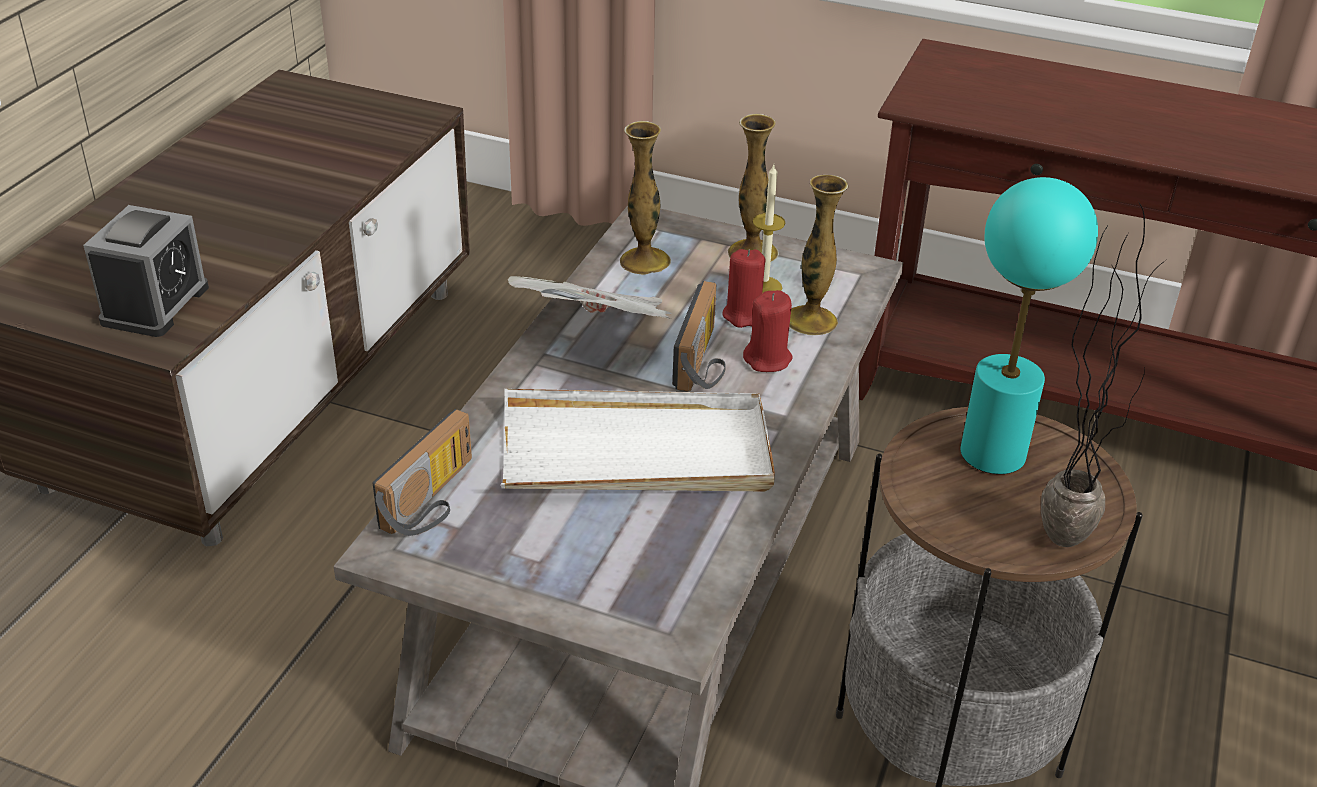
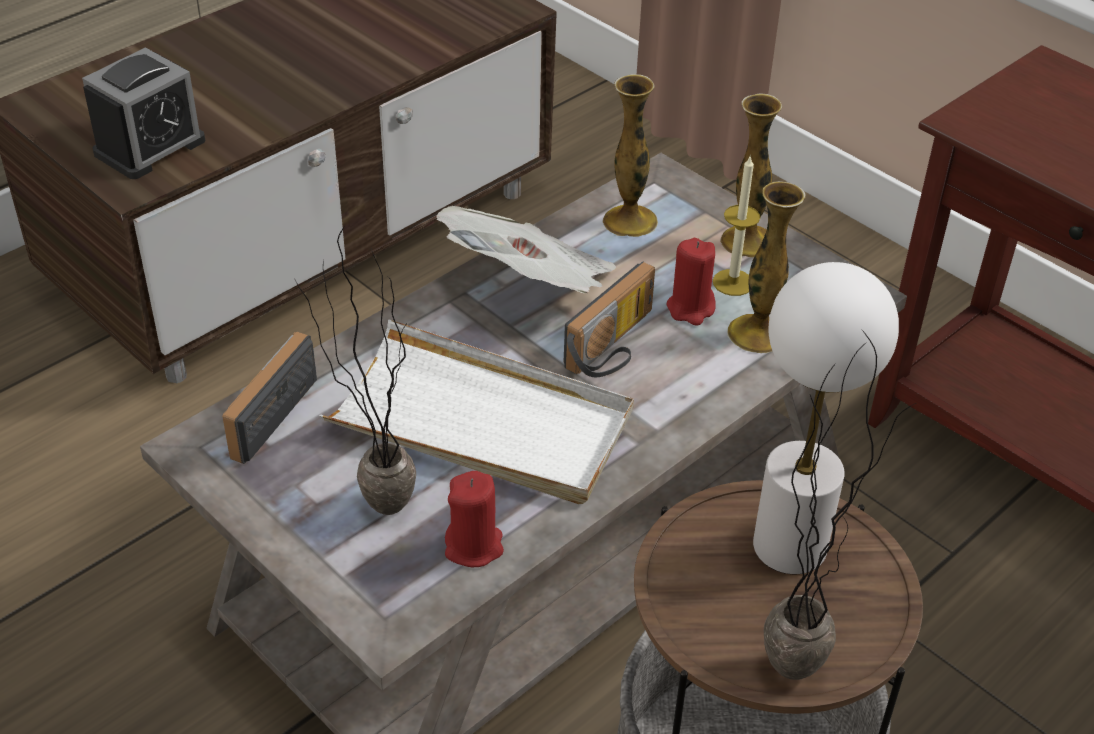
camera: 25 degrees right, 5 degrees up
radio [372,409,472,536] -> radio turned 150 degrees clockwise [222,332,317,464]
red candle [743,290,793,372] -> red candle moved to [445,471,504,567]
turquoise table lamp [961,177,1098,474] -> white table lamp [753,262,899,574]
none -> potted plant [295,227,416,515]

